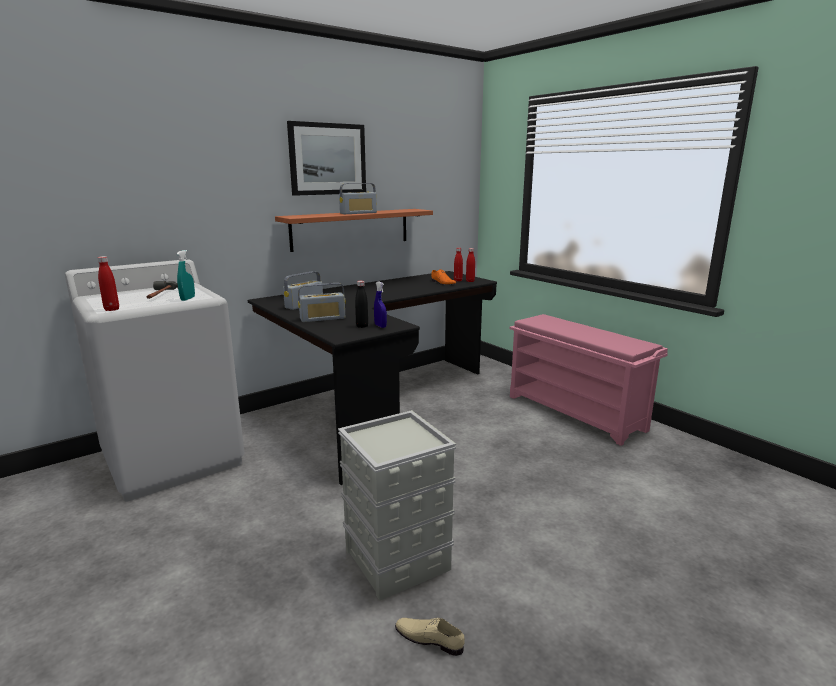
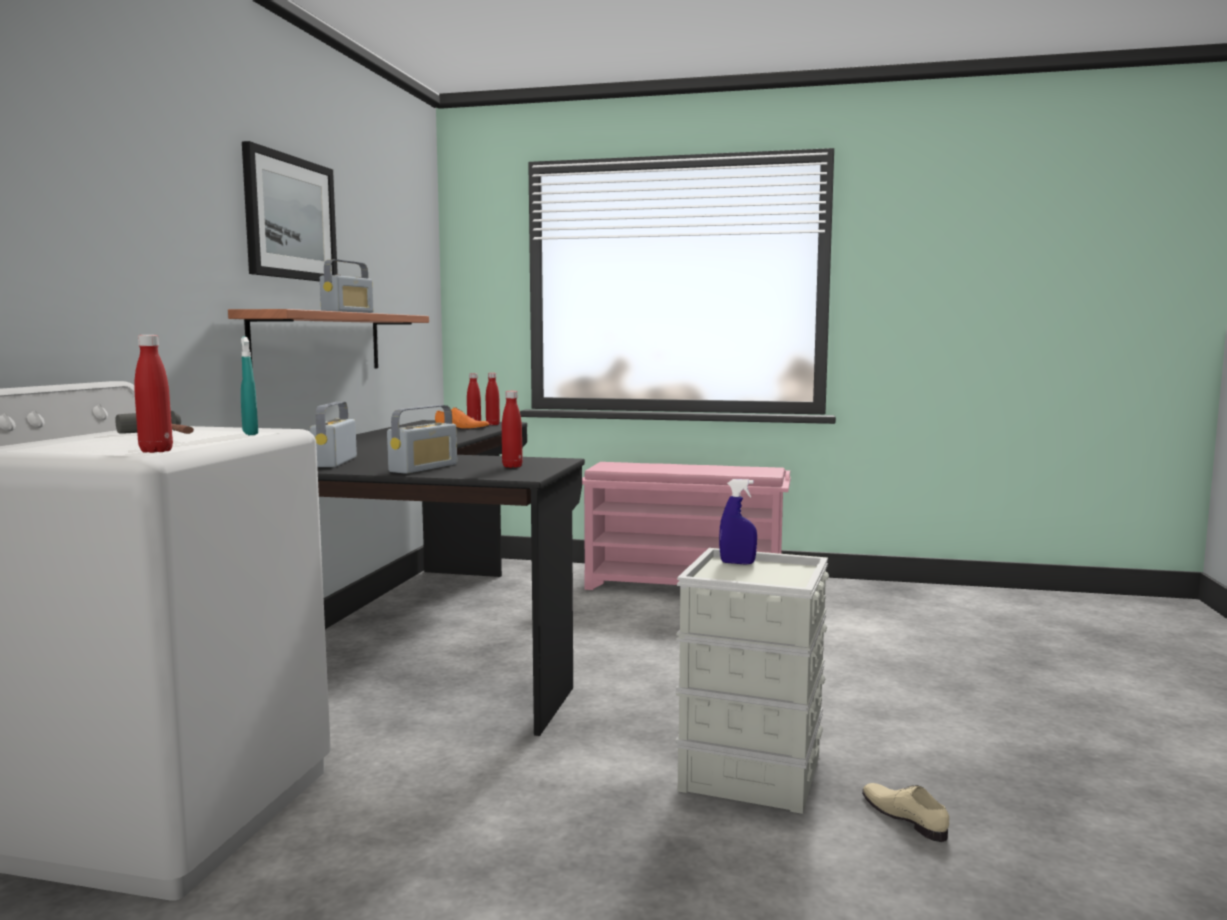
camera: 40 degrees left, 10 degrees down
black bottle [355,281,368,328] -> red bottle [502,391,523,468]
blue spray bottle [374,281,387,328] -> blue spray bottle moved to [719,479,757,565]
beige shoe [395,618,465,656] -> beige shoe turned 75 degrees clockwise [862,783,949,842]

